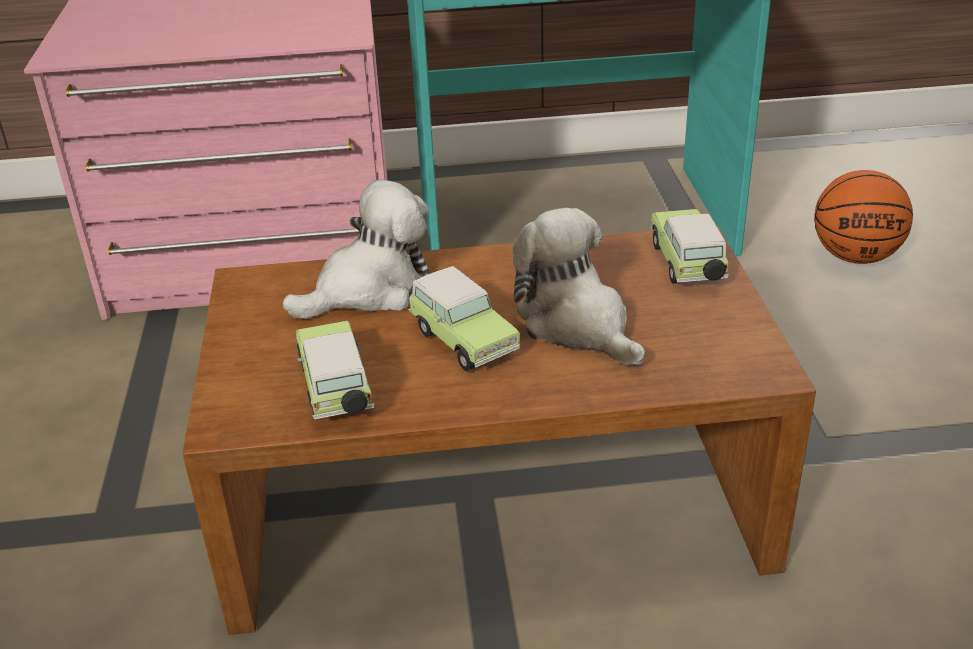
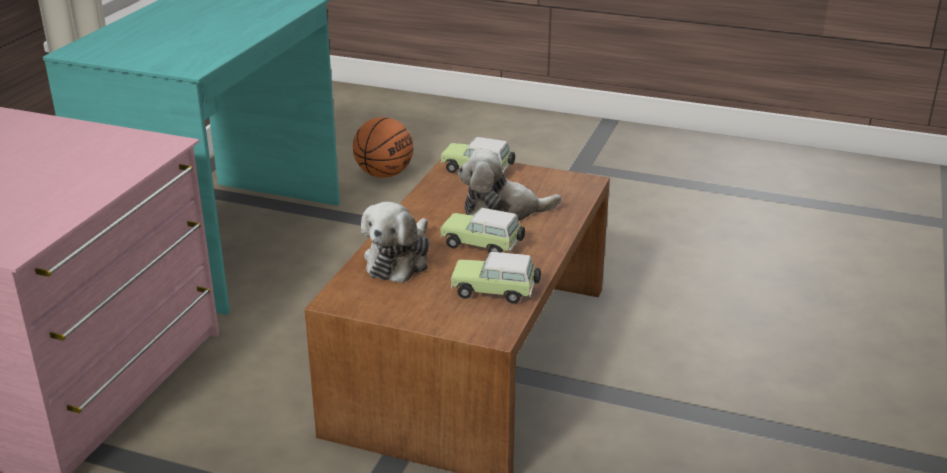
camera: 65 degrees left, 5 degrees down
plush toy [283,179,429,319] -> plush toy turned 150 degrees counterclockwise [361,202,430,283]
toy car [408,266,520,372] -> toy car turned 150 degrees counterclockwise [440,208,525,253]

